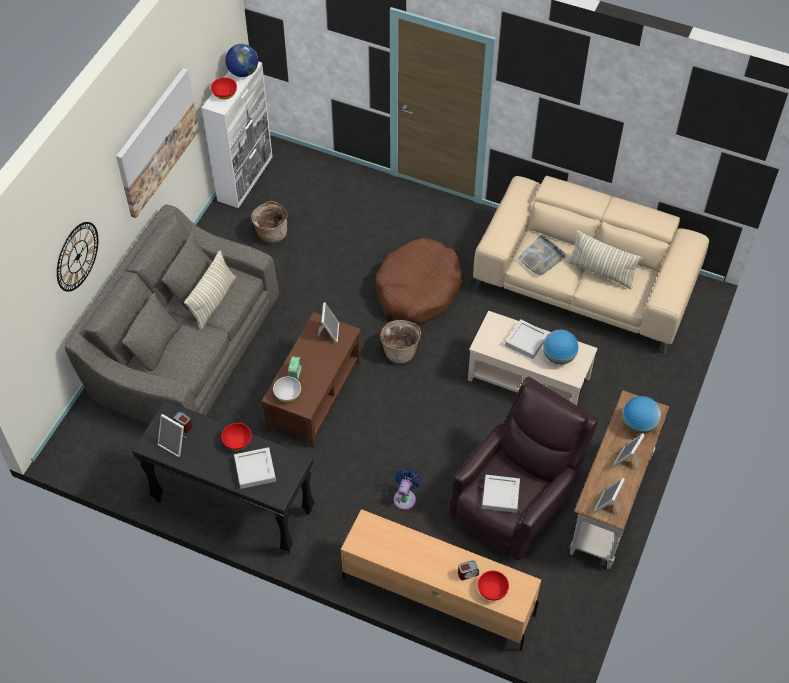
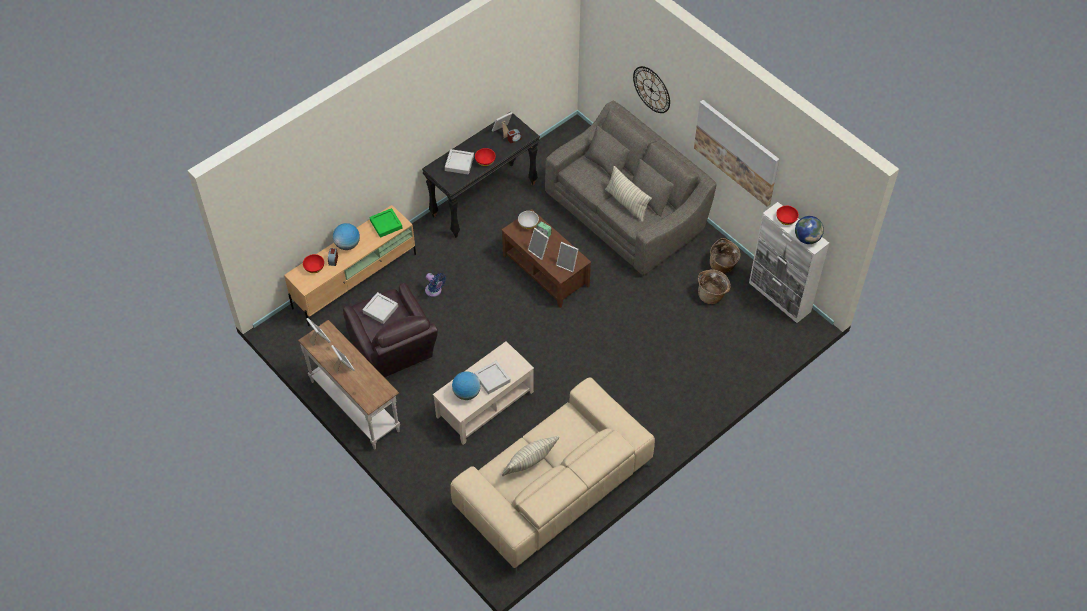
camera: 115 degrees right, 0 degrees up
brown dog bed [376,238,462,324] -> none
basket [381,320,421,364] -> basket moved to [710,238,740,274]
grey tray [517,234,566,275] -> none
globe [623,396,661,434] -> globe moved to [333,223,360,250]
none -> green tray [369,208,402,238]
none -> picture frame [528,228,549,260]

